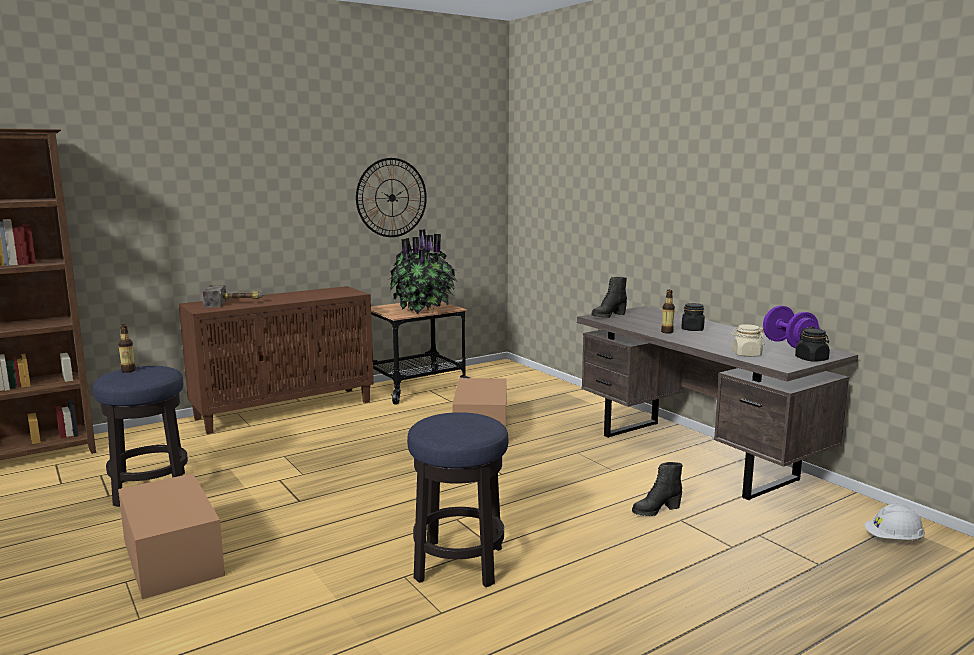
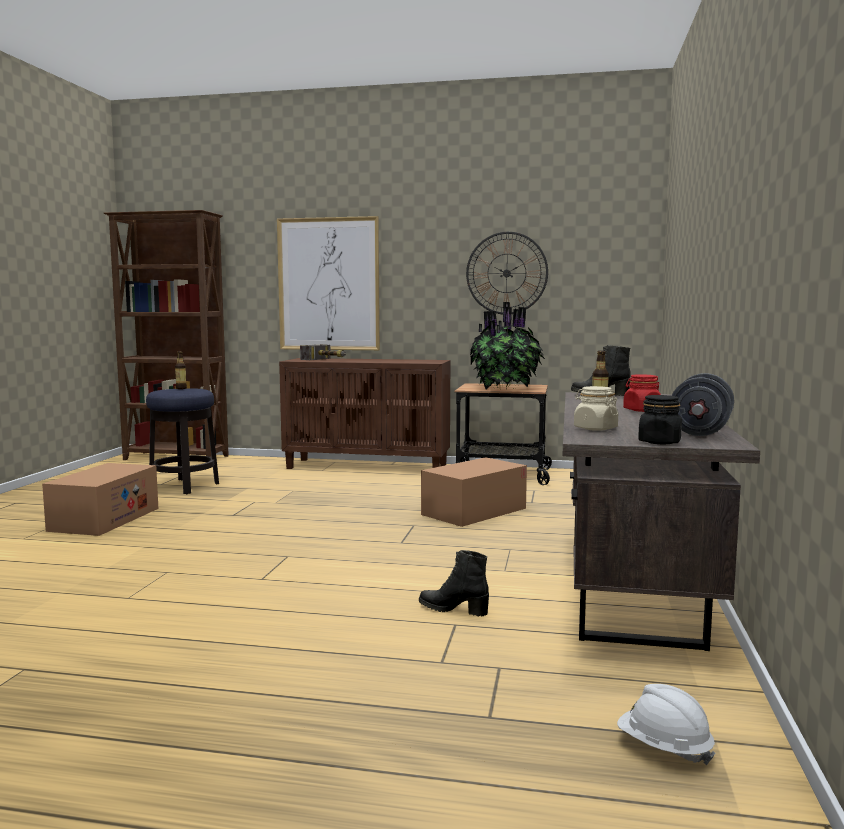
camera: 45 degrees right, 5 degrees down
stool [407,412,508,587] -> none
black jar [681,303,705,331] -> red jar [623,374,661,412]
purple dumbbell [763,306,819,348] -> grey dumbbell [671,373,734,436]
none -> picture [277,216,380,350]

